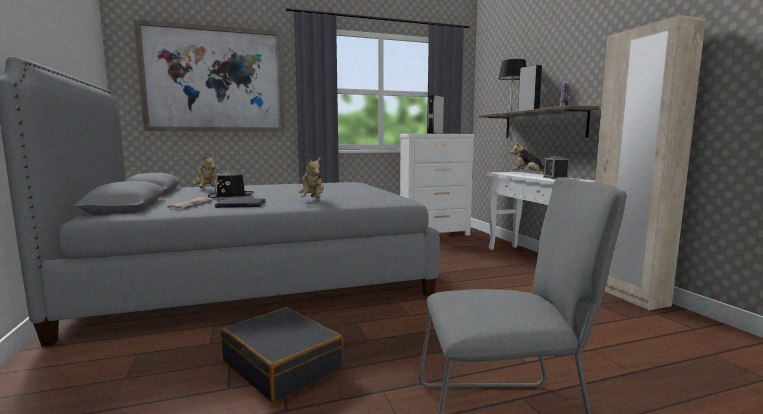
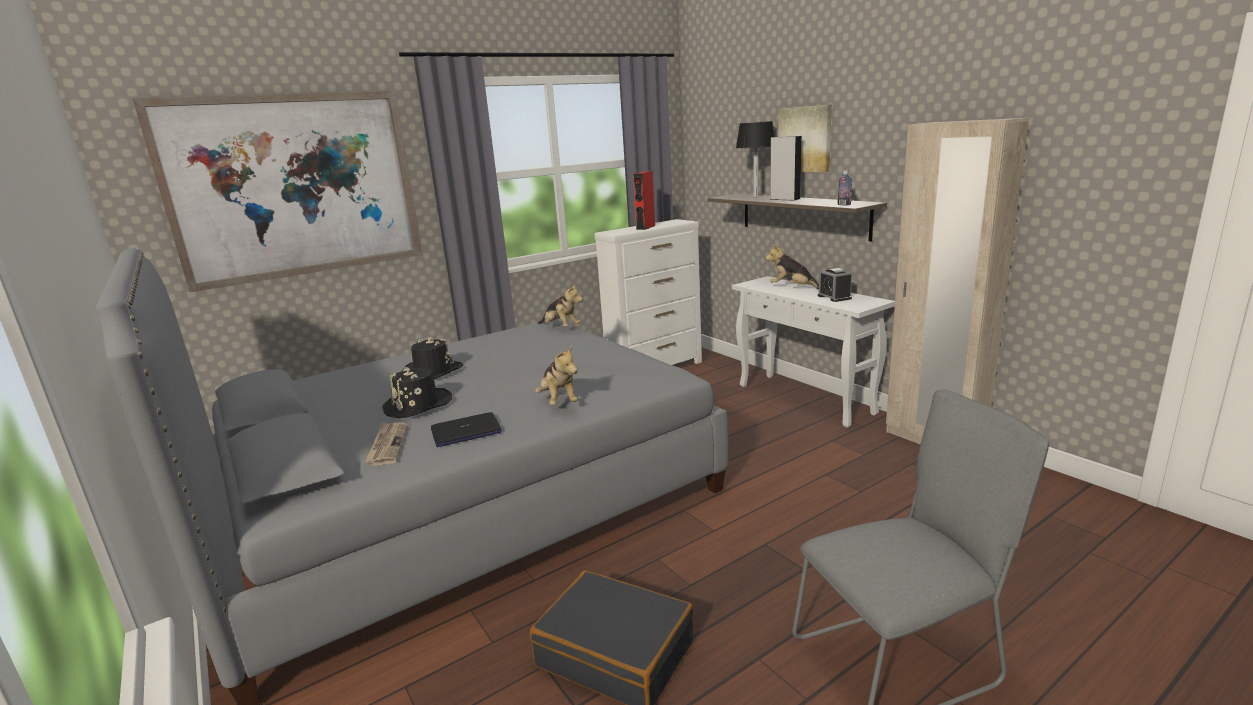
camera: 15 degrees left, 10 degrees up
plush toy [193,155,216,188] -> plush toy moved to [538,283,583,327]
grey speaker [428,95,444,134] -> red speaker [633,171,655,230]
none -> black hat [403,337,463,379]
none -> picture [778,104,832,172]

